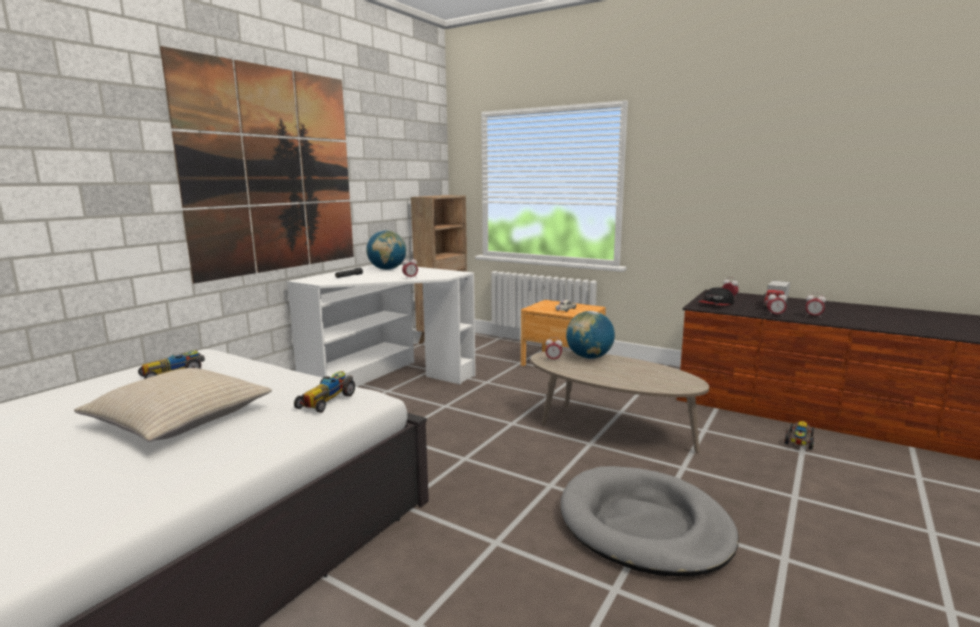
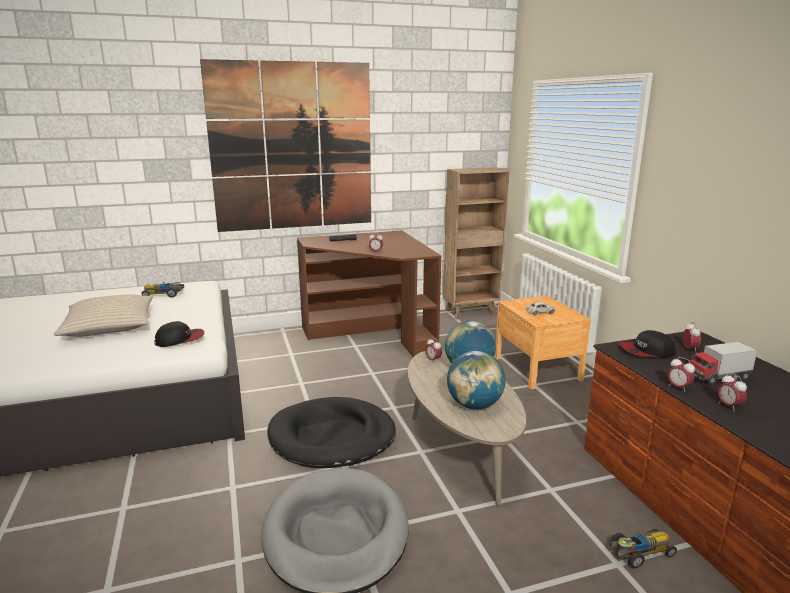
camera: 40 degrees right, 5 degrees up
white desk [287,265,476,387] -> brown desk [297,230,441,357]
toy car [294,371,355,413] -> cap [154,321,204,347]
globe [366,230,406,270] -> globe moved to [447,351,505,409]
none -> black dog bed [267,397,396,468]

